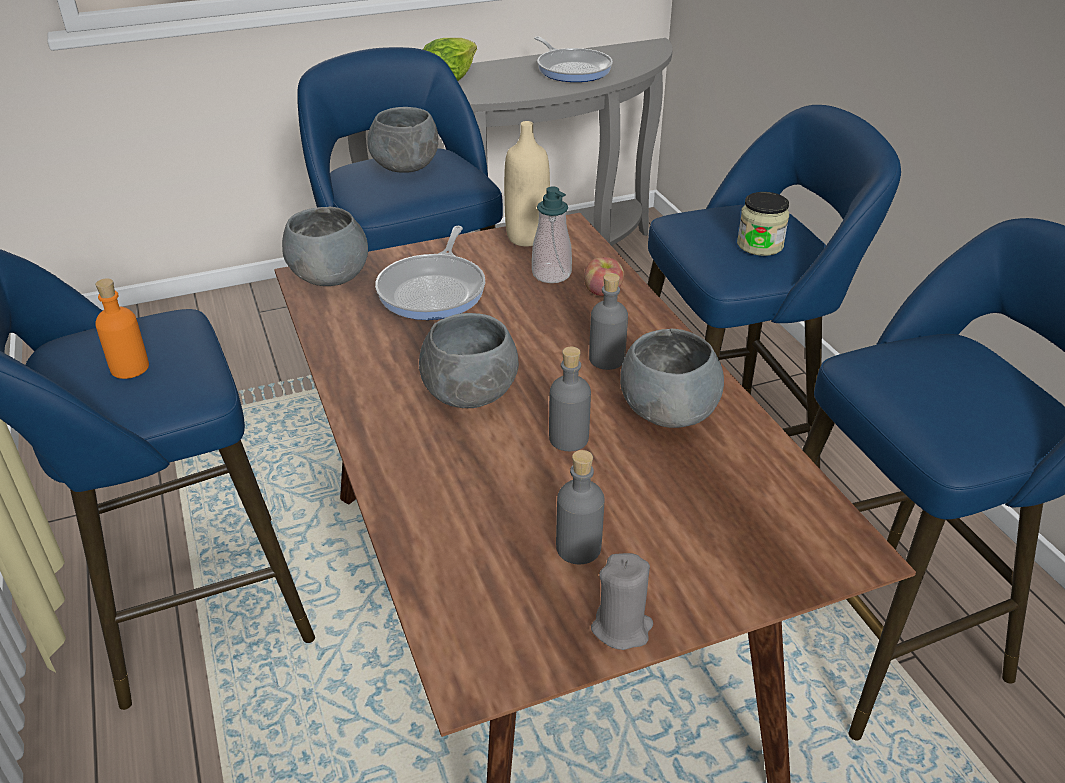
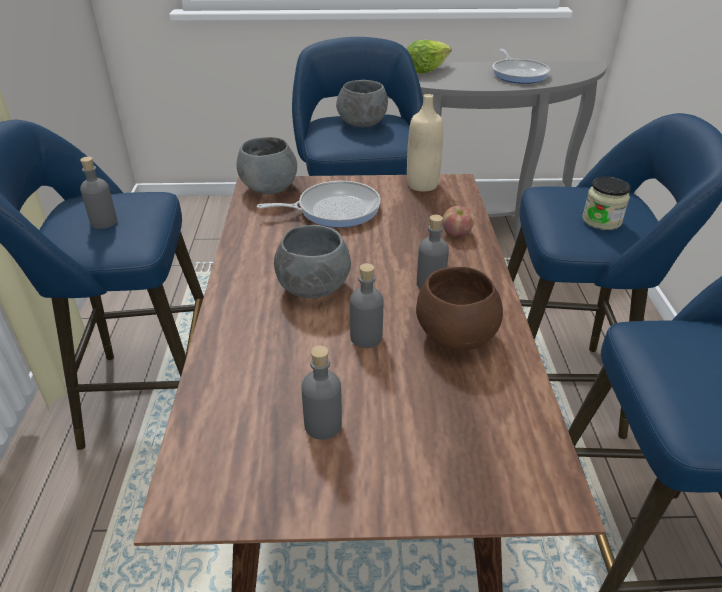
camera: 20 degrees right, 0 degrees up
orange bottle [95,278,149,379] -> grey bottle [80,157,117,229]
frying pan [375,226,485,320] -> frying pan turned 135 degrees counterclockwise [256,181,381,228]
soap dispenser [532,187,572,283] -> none
grey candle [591,553,653,650] -> none
grey bowl [620,329,724,428] -> brown bowl [416,267,503,350]

